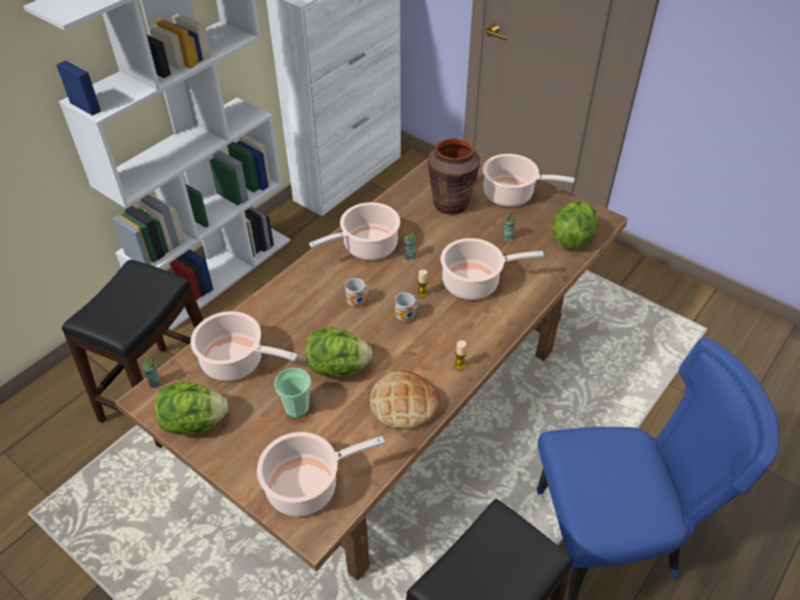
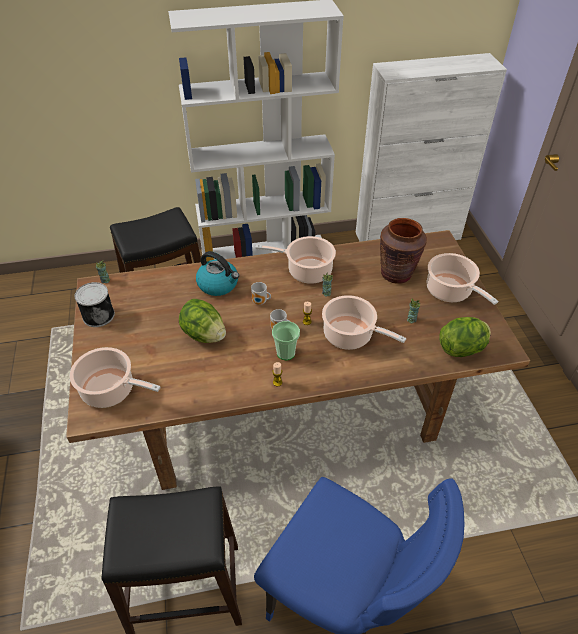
camera: 40 degrees right, 0 degrees up
lettuce [155,382,228,434] -> can [75,282,115,327]
cooking pot [190,311,298,381] -> none
cup [274,368,311,418] -> cup moved to [272,321,300,360]
bread [370,371,440,429] -> none
none -> kettle [196,251,239,296]

